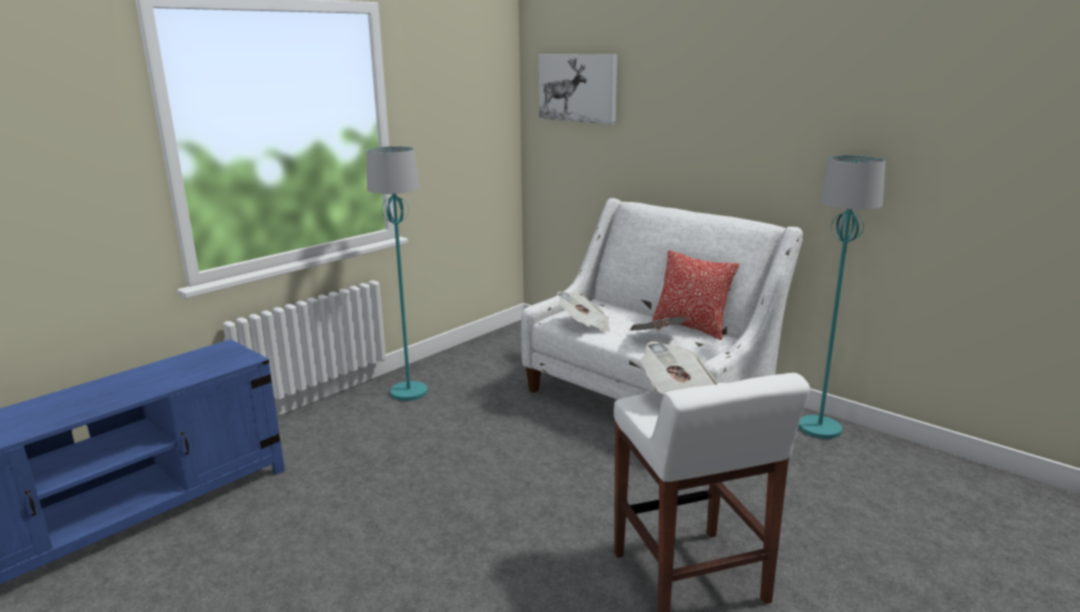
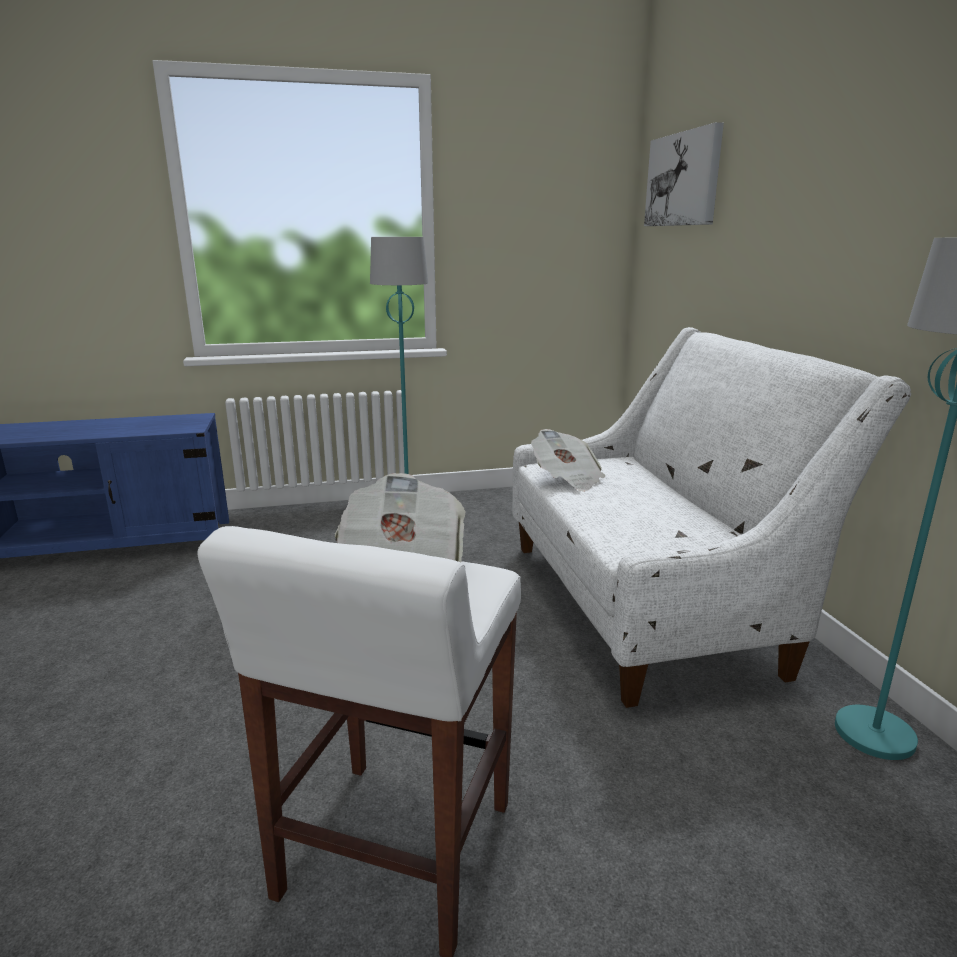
camera: 35 degrees right, 0 degrees up
newspaper [630,317,687,331] -> none
pillow [652,250,739,340] -> none

